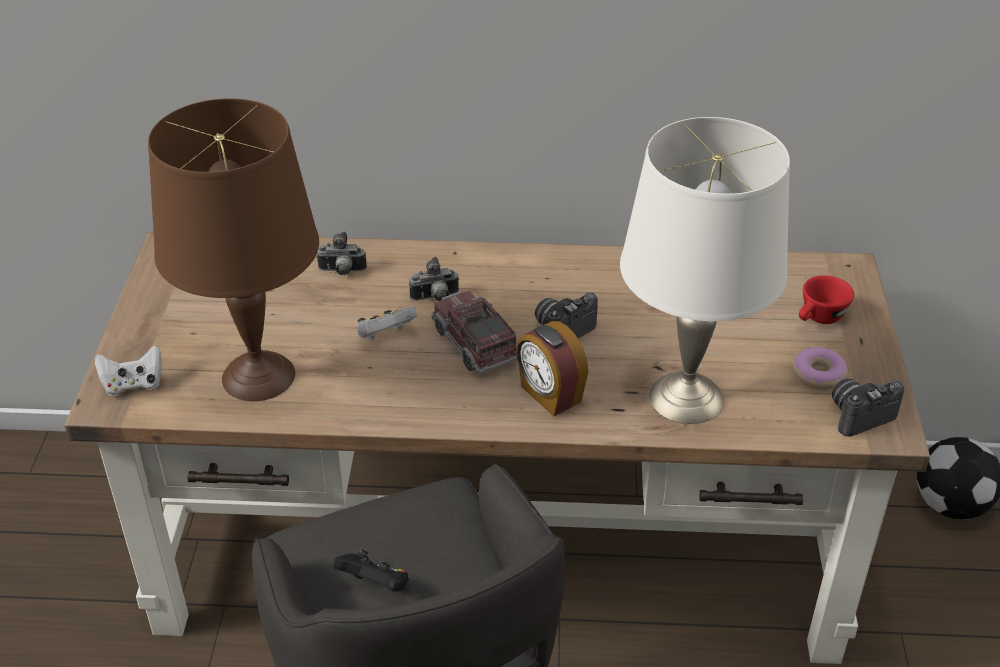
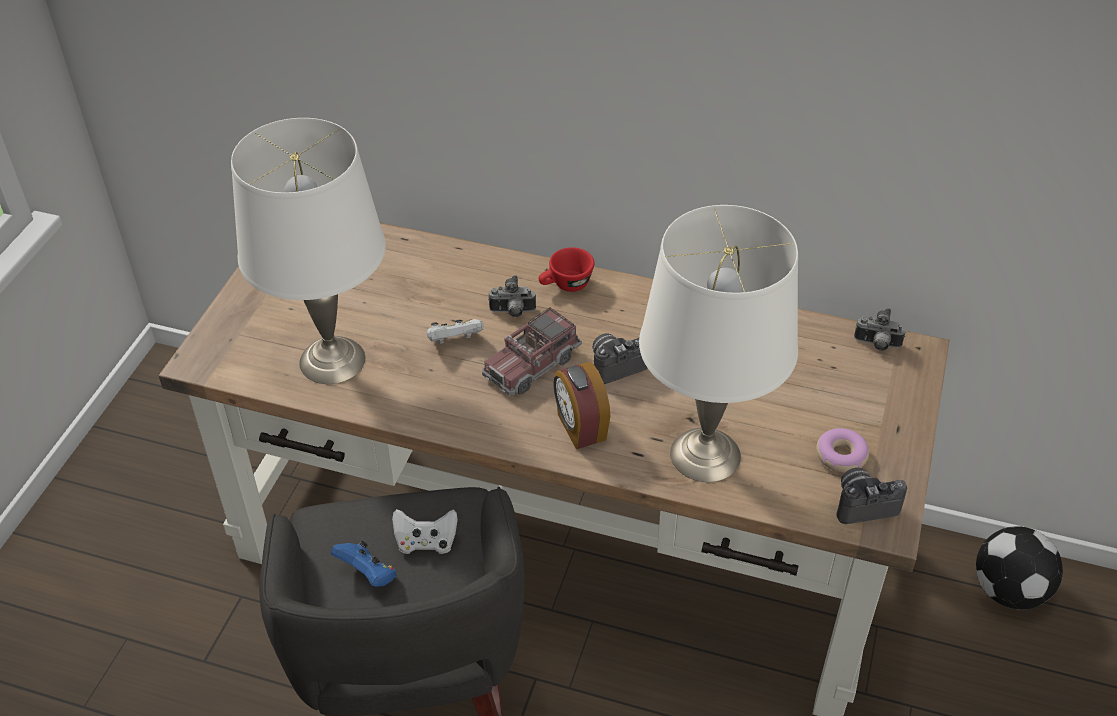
camera: 15 degrees right, 5 degrees up
white game controller [95,345,162,396] -> white game controller moved to [392,509,458,554]
brown table lamp [148,98,319,401] -> white table lamp [231,118,386,384]
camera [316,231,367,275] -> camera moved to [854,308,905,351]
black game controller [333,549,409,592] -> blue game controller [331,541,396,587]
toy truck [431,291,517,374] -> toy truck turned 120 degrees counterclockwise [482,307,582,396]
red cup [799,275,854,324] -> red cup moved to [539,247,594,292]

